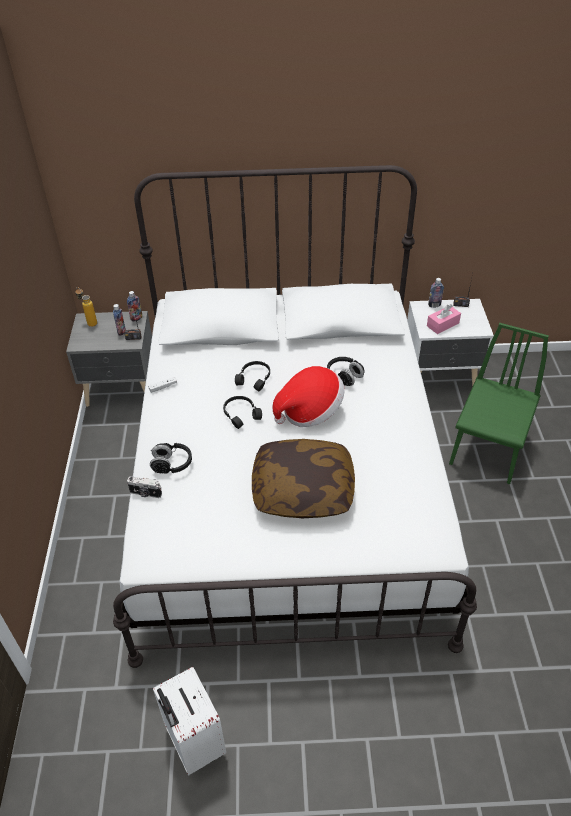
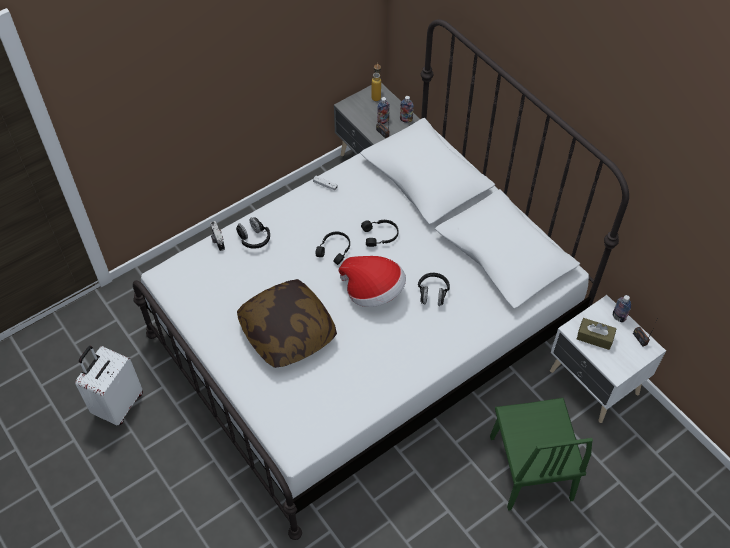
camera: 55 degrees right, 10 degrees up
pink tissue box [427,304,461,334] -> brown tissue box [577,318,617,350]
green chair [449,323,549,484] -> green chair turned 90 degrees clockwise [490,398,593,511]

